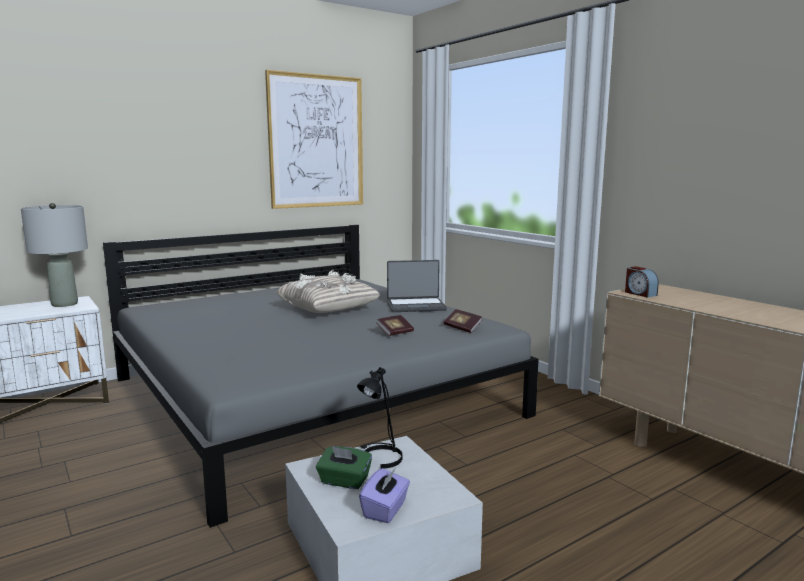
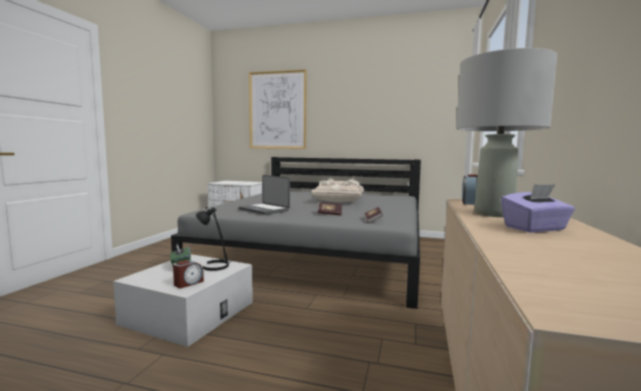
camera: 50 degrees right, 5 degrees down
grey table lamp [21,203,88,307] -> grey table lamp moved to [456,48,557,217]
picture [265,70,363,209] -> picture moved to [249,69,307,149]
purple tissue box [359,468,410,523] -> purple tissue box moved to [501,184,575,233]
laptop [387,260,447,312] -> laptop moved to [239,175,290,215]
none -> alarm clock [173,260,204,288]

